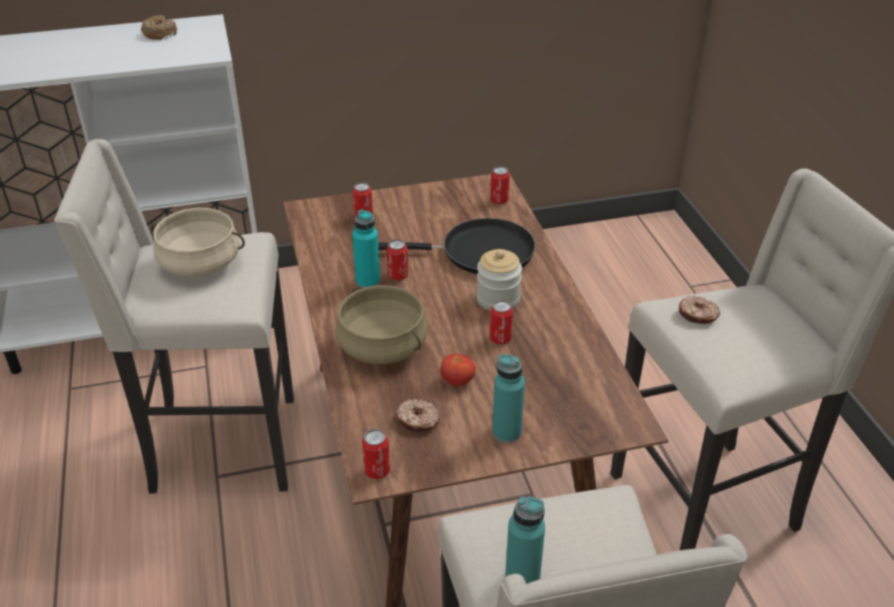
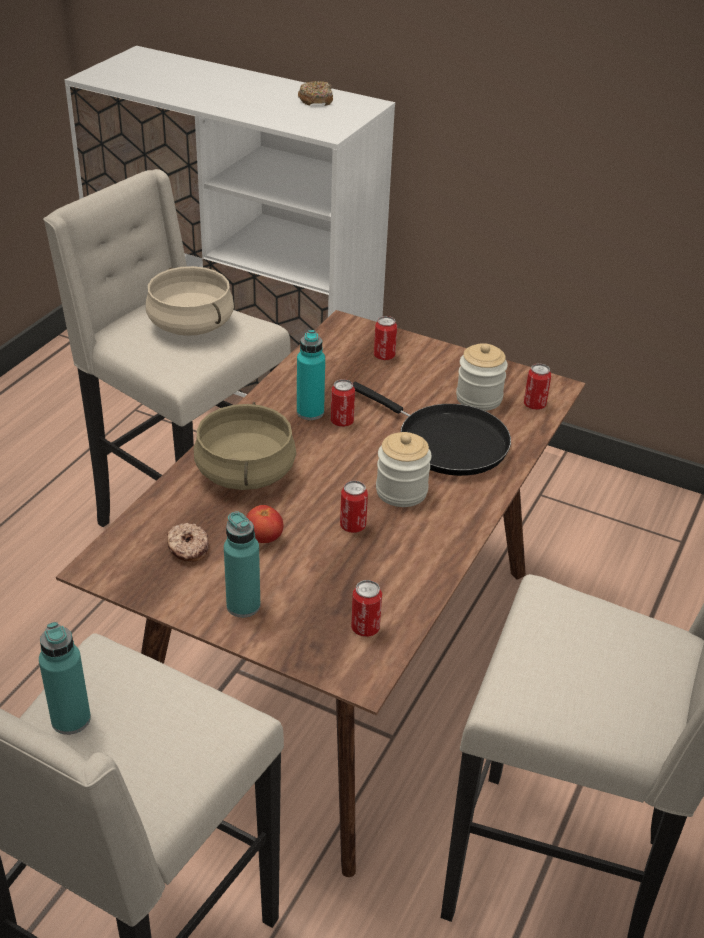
camera: 40 degrees right, 0 degrees up
can [362,429,390,479] -> can moved to [351,580,382,637]
donut [678,296,720,324] -> none
none -> jar [456,343,508,411]

